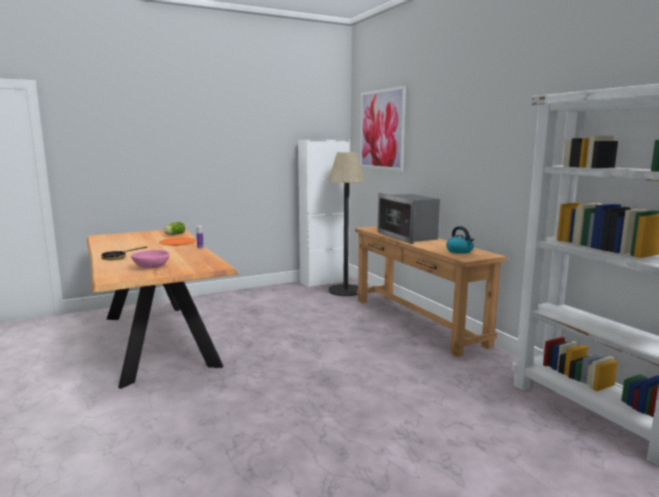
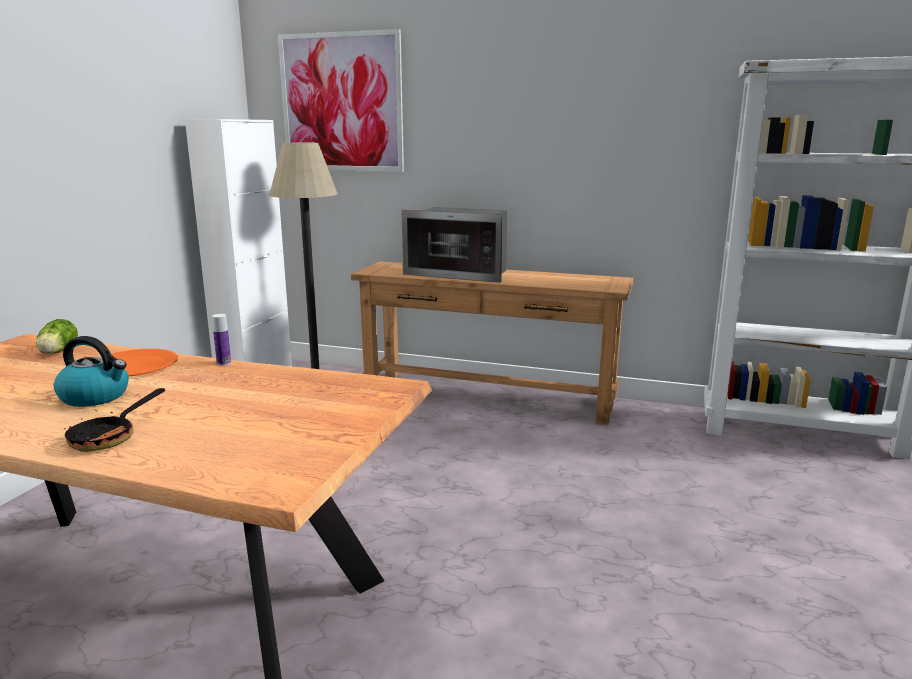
camera: 45 degrees left, 5 degrees up
pink bowl [131,250,170,269] -> none
kettle [446,226,474,254] -> kettle moved to [54,336,129,407]

